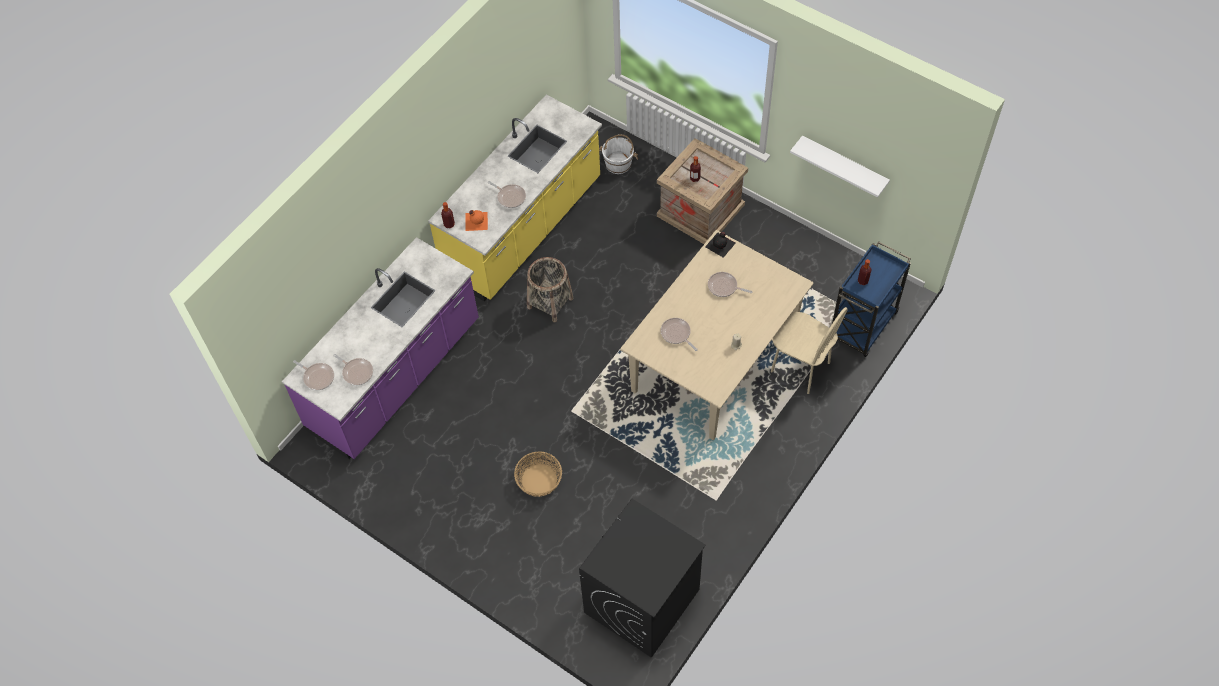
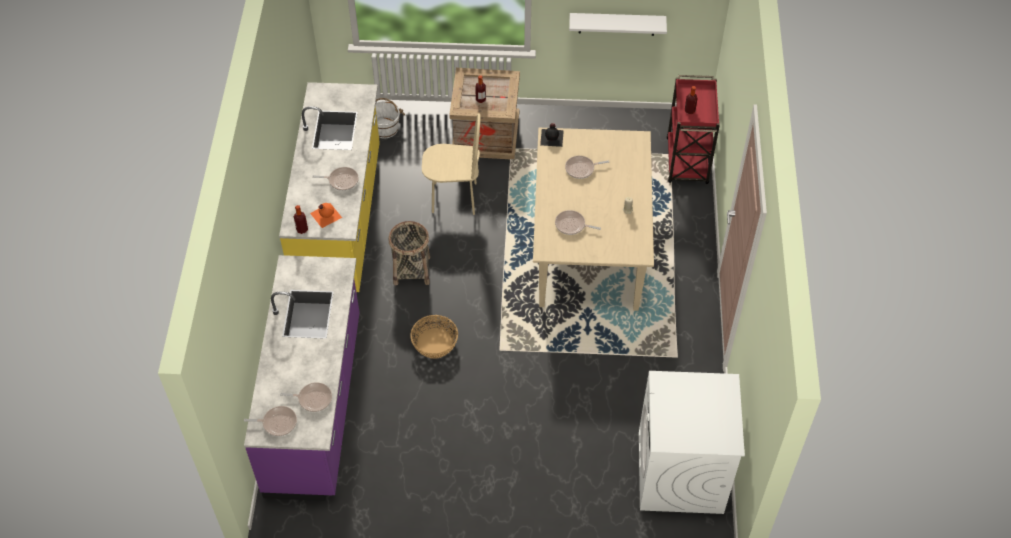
camera: 35 degrees left, 5 degrees down
basket [514,451,562,497] -> basket moved to [410,315,458,359]
black washing machine [579,499,706,658] -> white washing machine [639,371,745,514]
beige chair [771,307,848,394] -> beige chair moved to [422,113,481,215]
blue cart [832,241,911,357] -> red cart [666,75,720,184]

